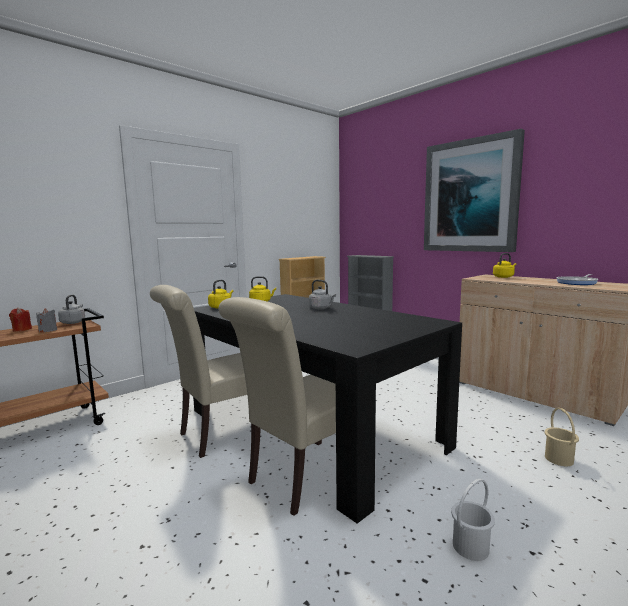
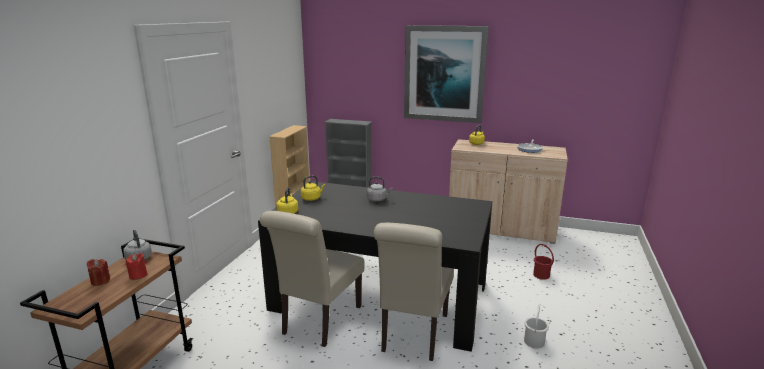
camera: 30 degrees left, 10 degrees up
grey candle [36,308,57,332] -> red candle [126,253,148,280]
beige bucket [545,408,579,466] -> red bucket [533,244,554,280]

